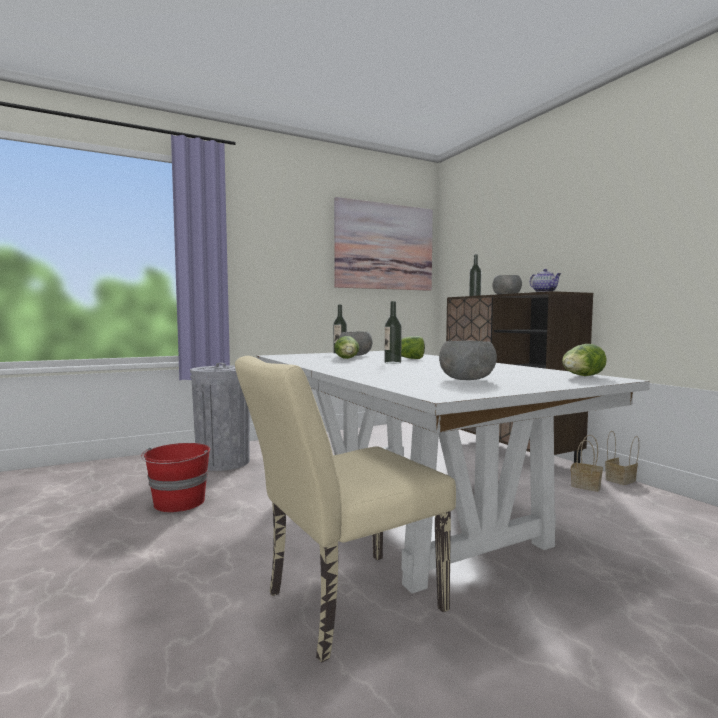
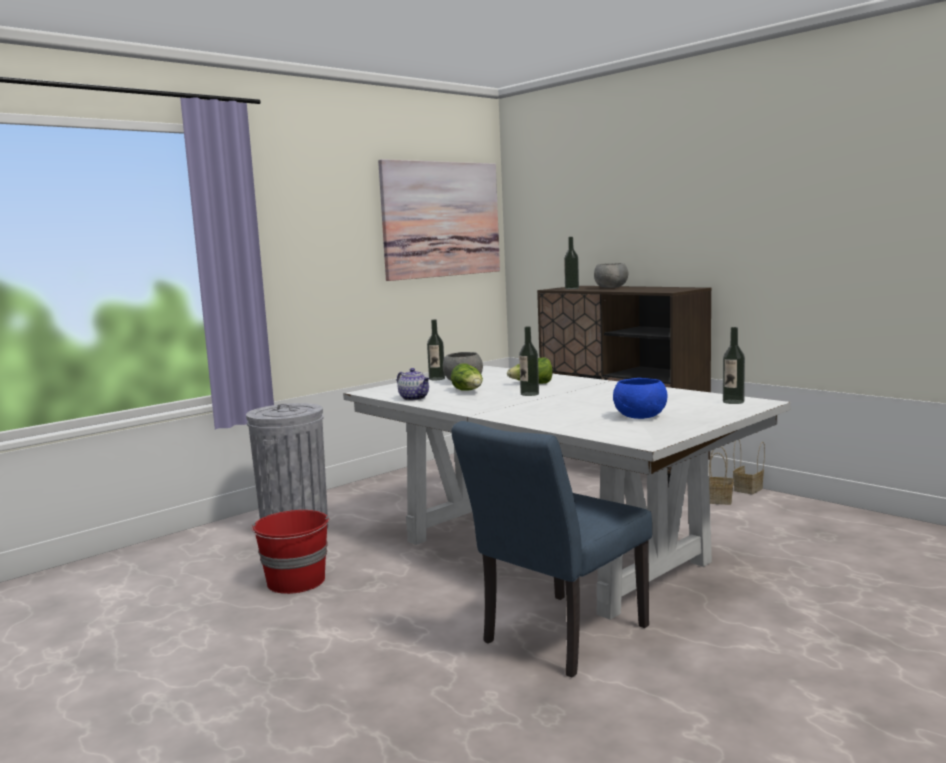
camera: 15 degrees left, 5 degrees up
beige chair [235,356,456,663] -> blue chair [451,421,652,677]
grey bowl [439,341,497,380] -> blue bowl [613,378,667,419]
teapot [530,269,561,292] -> teapot moved to [397,368,430,400]
lettuce [562,344,607,376] -> bottle [723,327,745,404]

